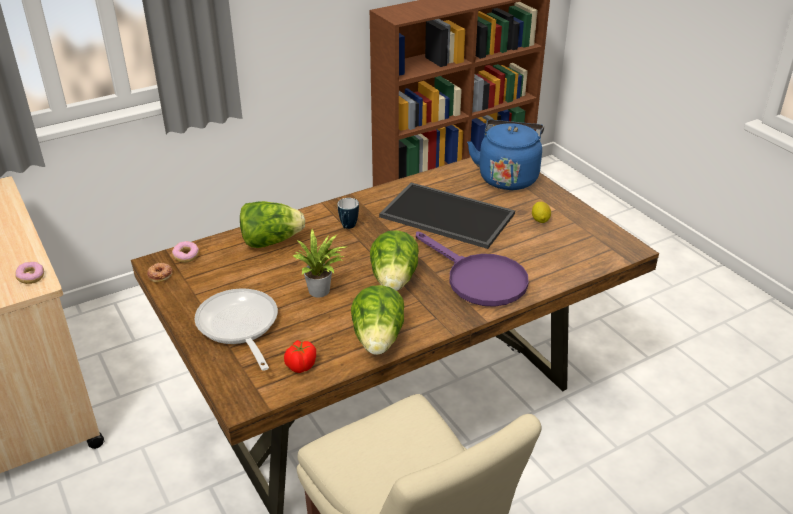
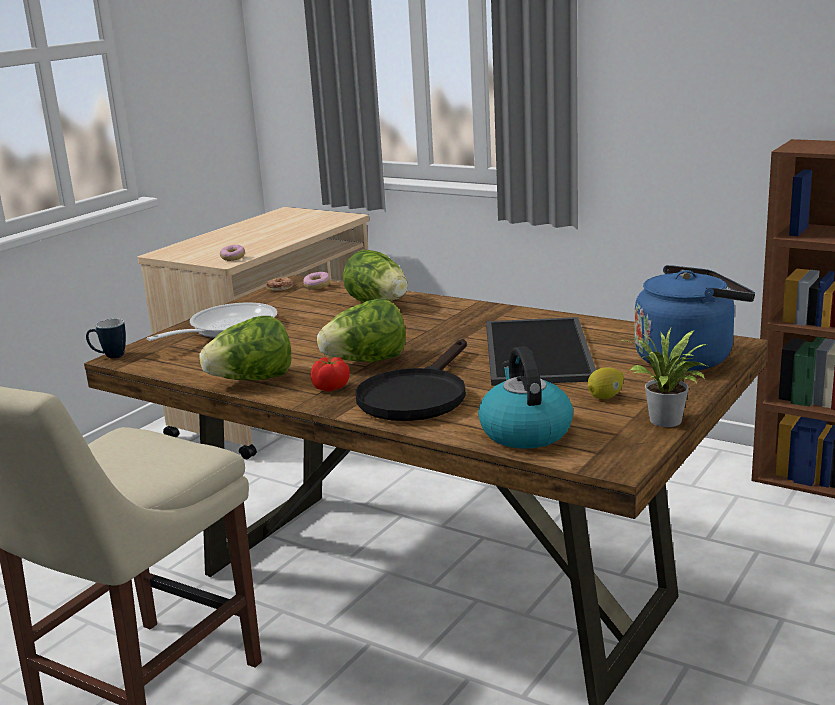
camera: 65 degrees right, 15 degrees down
tomato [284,340,316,373] -> tomato moved to [311,357,350,392]
potted plant [293,229,345,297] -> potted plant moved to [622,328,707,427]
mug [338,198,359,229] -> mug moved to [86,319,126,358]
purple frying pan [416,231,529,307] -> black frying pan [356,339,467,421]
none -> kettle [478,346,573,449]

